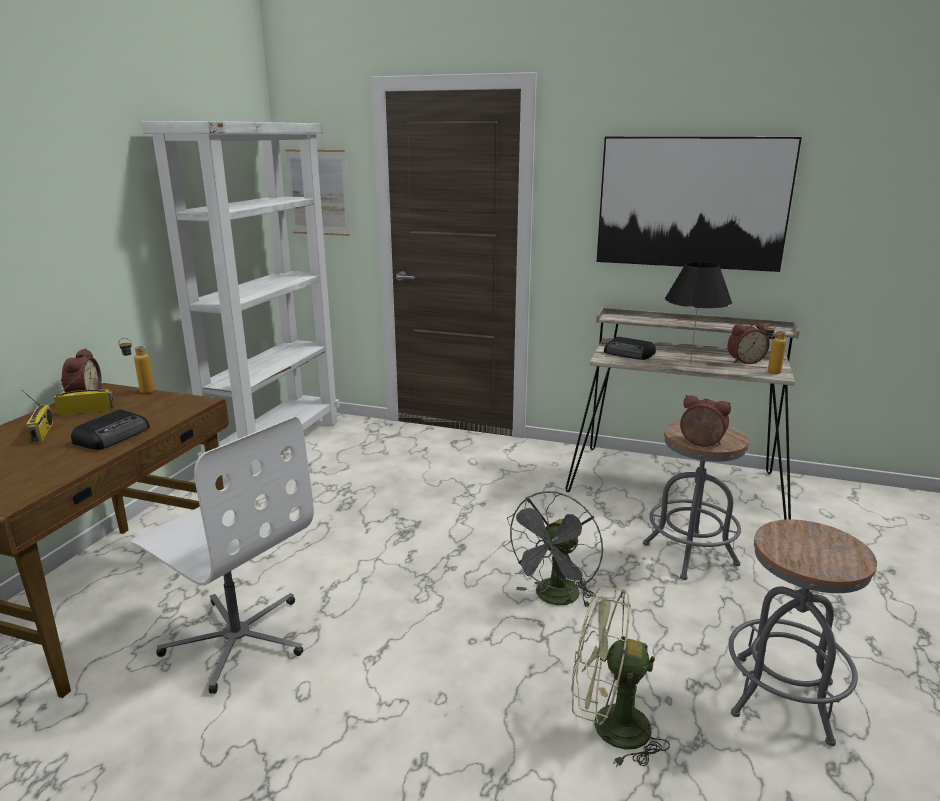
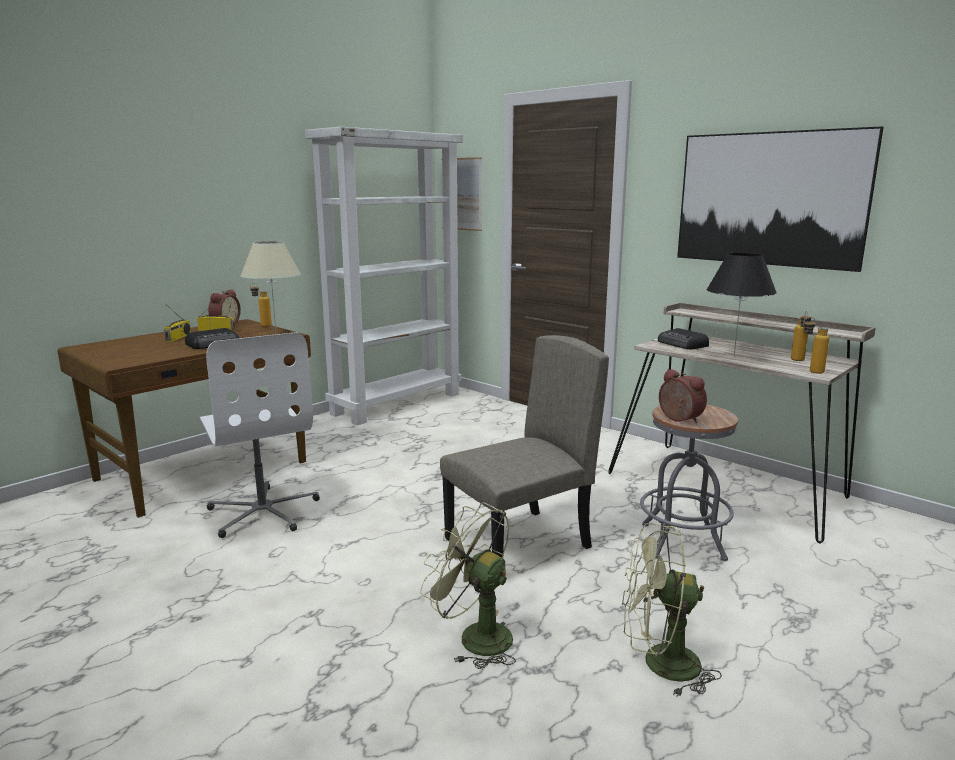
camera: 25 degrees right, 5 degrees down
grey fan [503,491,603,608] -> beige chair [440,335,609,557]
alarm clock [727,323,769,364] -> bottle [791,312,811,361]
grey stool [729,520,877,746] -> green fan [622,523,722,697]
none -> beige table lamp [241,241,301,332]

